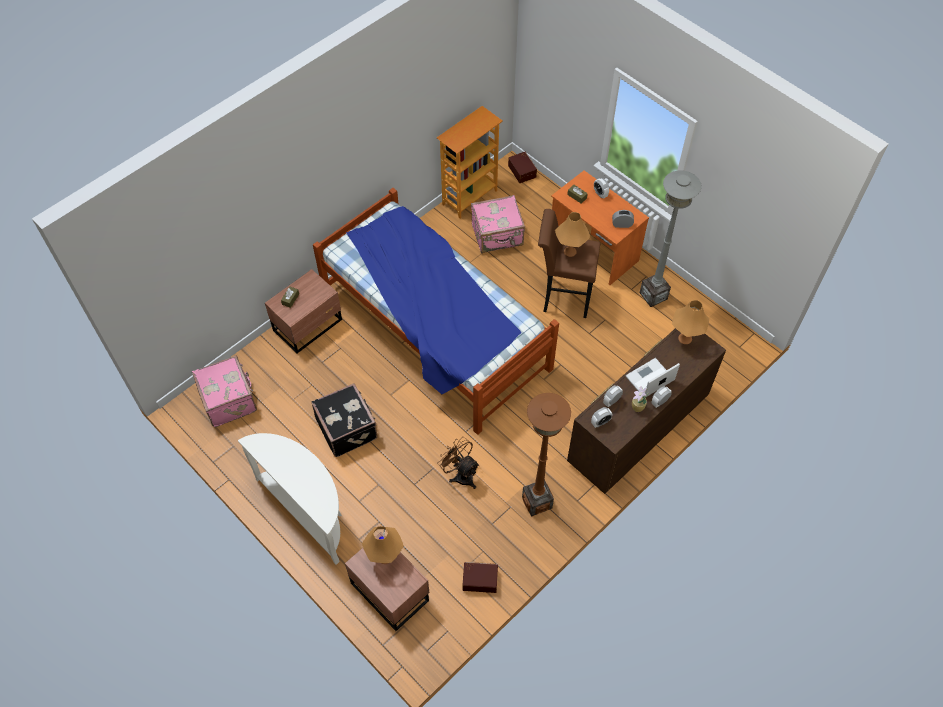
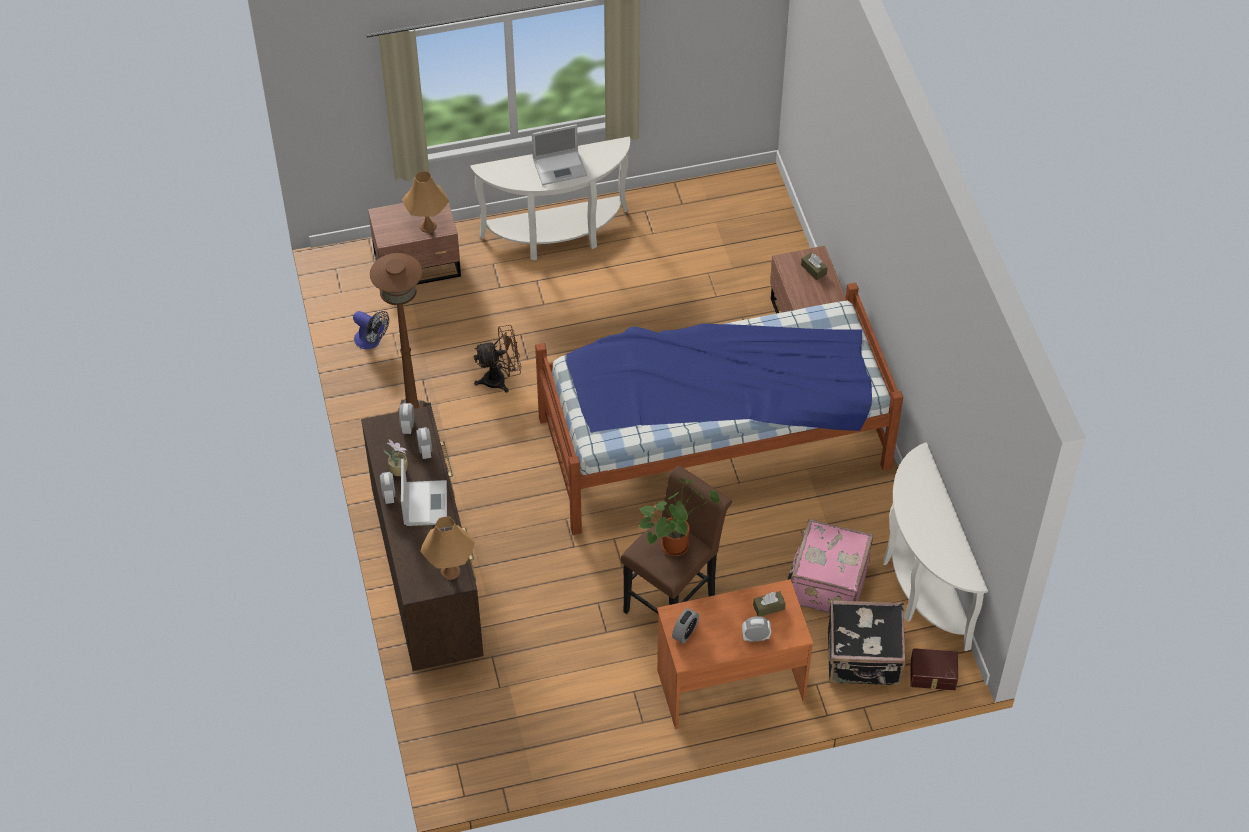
camera: 120 degrees right, 5 degrees down
pink suitcase [192,355,257,427] -> none
black suitcase [311,383,378,457] -> black suitcase moved to [828,600,906,686]
bookcase [437,106,502,218] -> white console table [883,442,988,651]
brown storage box [462,562,498,593] -> fan [353,311,389,349]
orange table lamp [555,212,590,257] -> potted plant [639,478,720,556]
grey floor lamp [640,170,702,307] -> none
none -> laptop [532,124,587,185]

